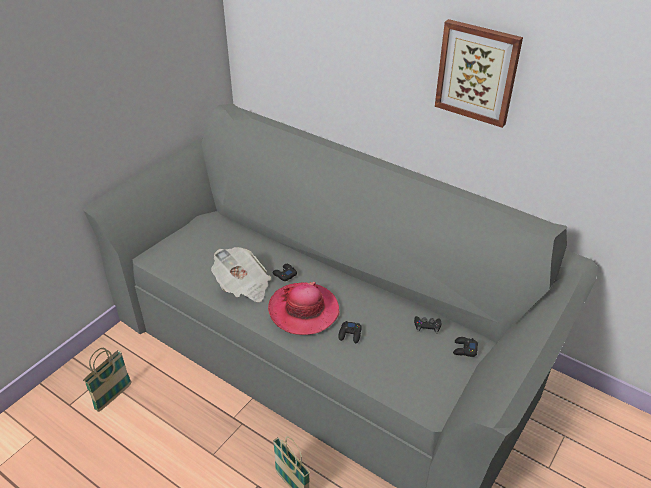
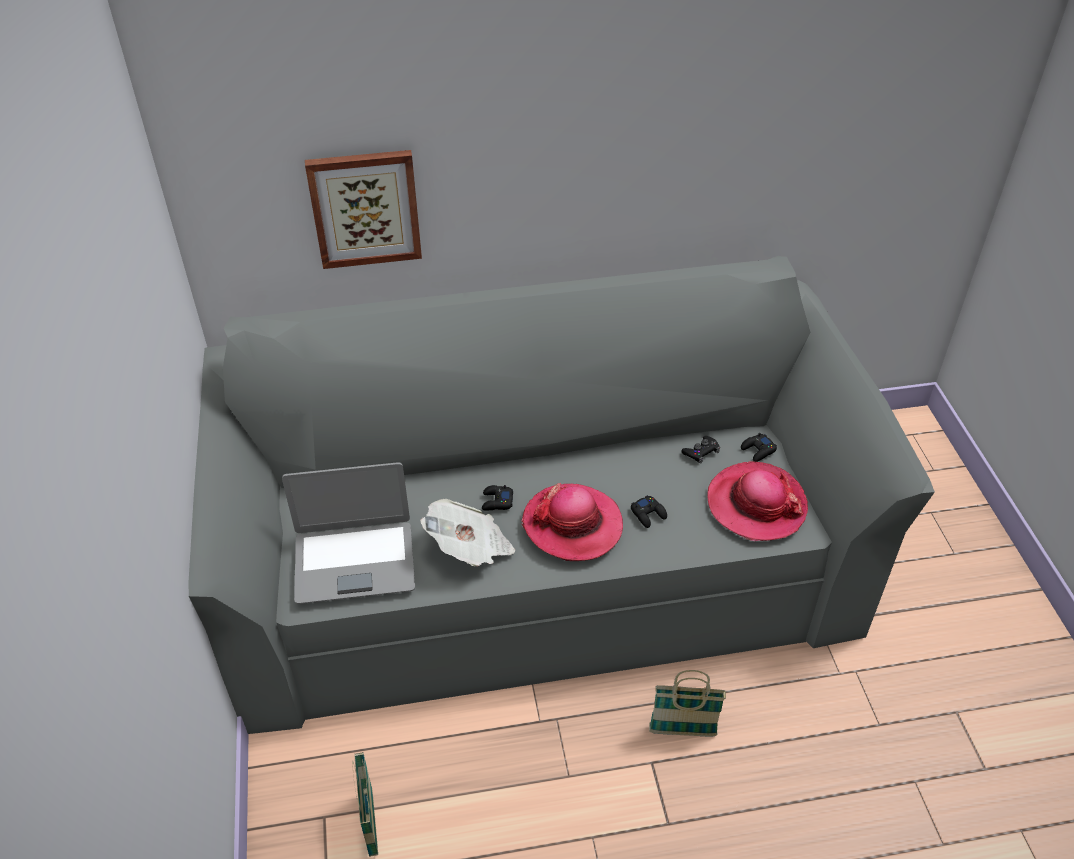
camera: 45 degrees left, 5 degrees up
picture [435,19,523,128] -> picture moved to [305,150,422,269]
none -> laptop [282,462,415,604]
none -> hat [708,461,808,541]

